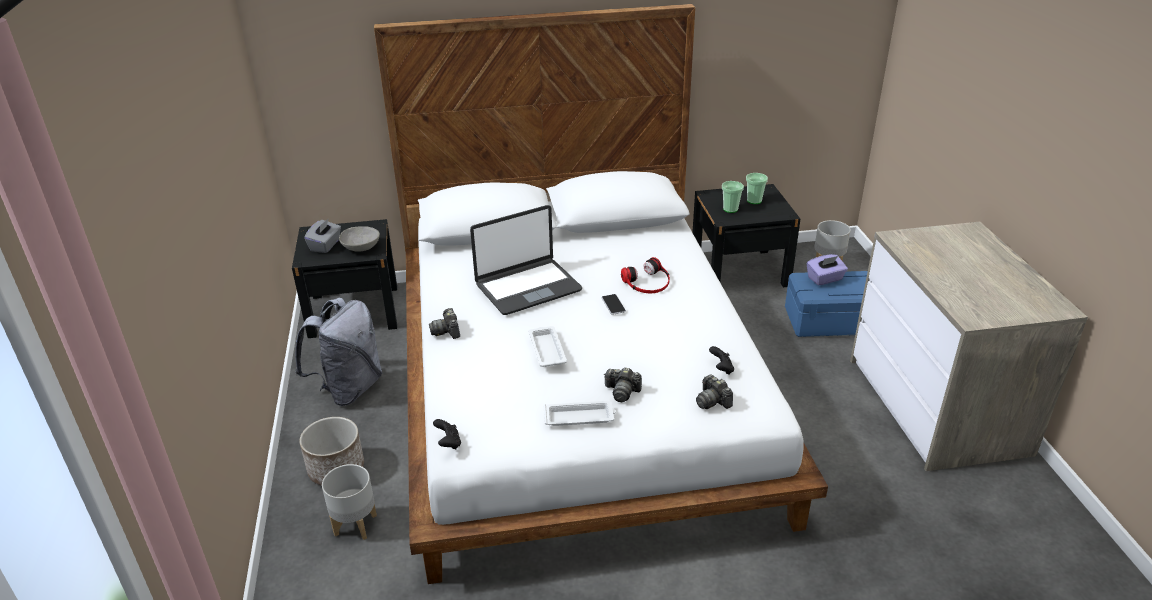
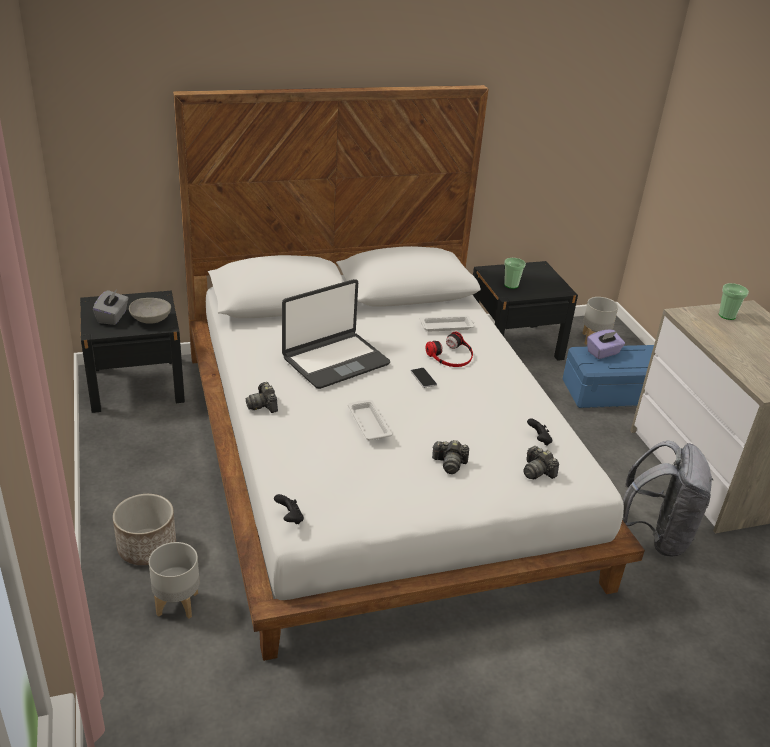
camera: 10 degrees left, 0 degrees up
grey backpack [295,298,382,406] -> grey backpack moved to [622,440,713,557]
white tray [544,401,616,426] -> white tray moved to [420,316,474,331]
cup [746,173,768,204] -> cup moved to [719,283,749,320]

